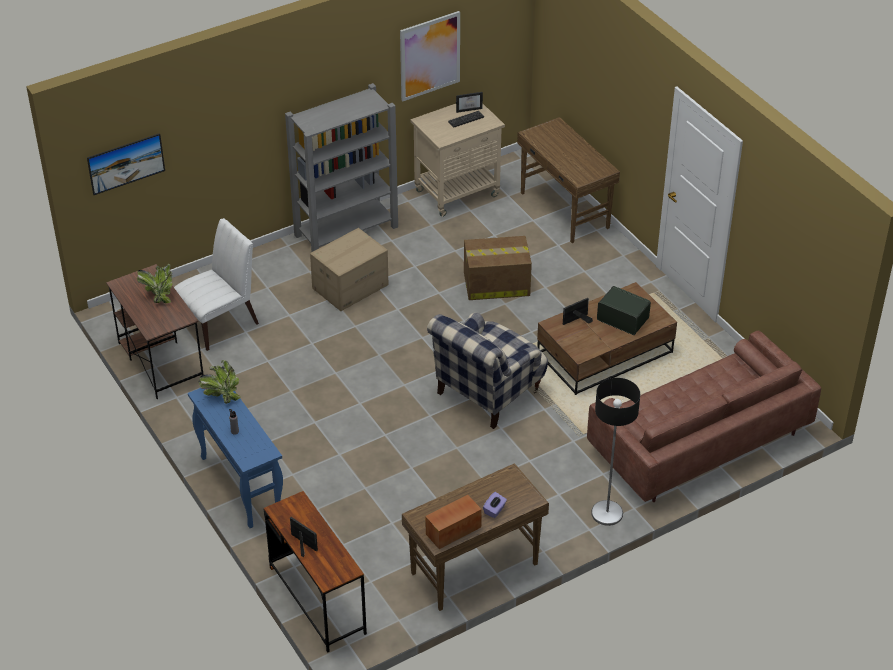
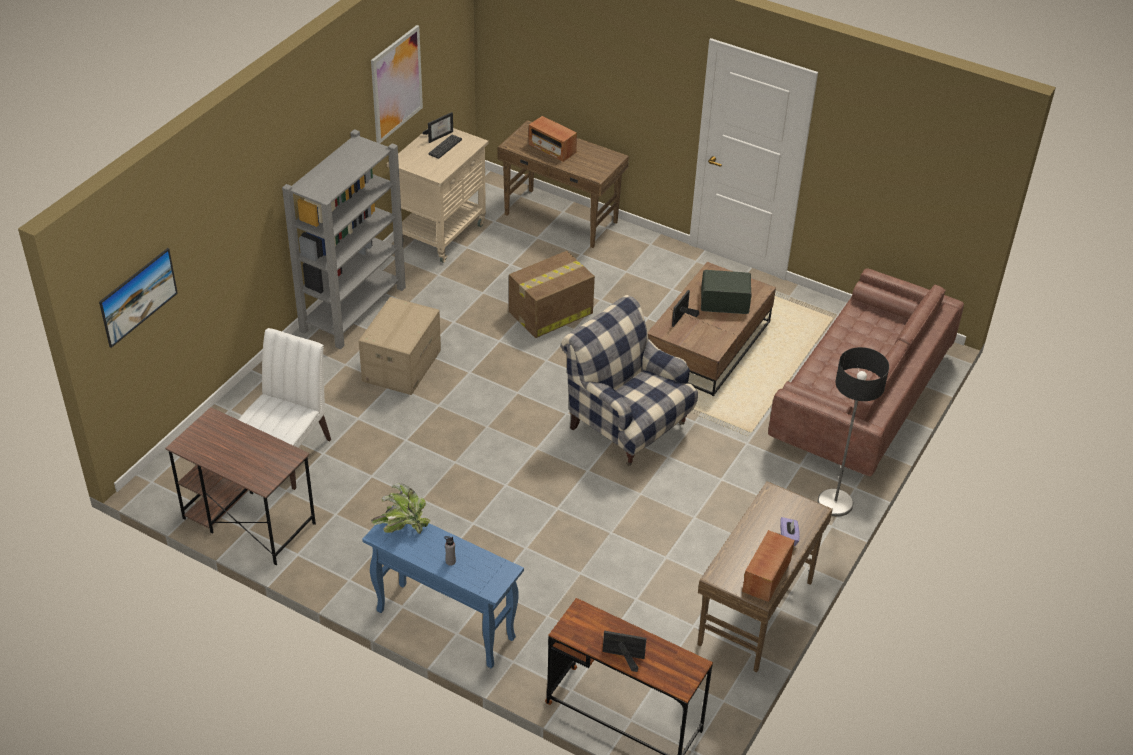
camera: 30 degrees left, 0 degrees up
potted plant [137,264,173,304] -> none
armchair [427,313,548,429] -> armchair turned 120 degrees clockwise [561,295,698,466]
none -> radio [529,116,577,162]

